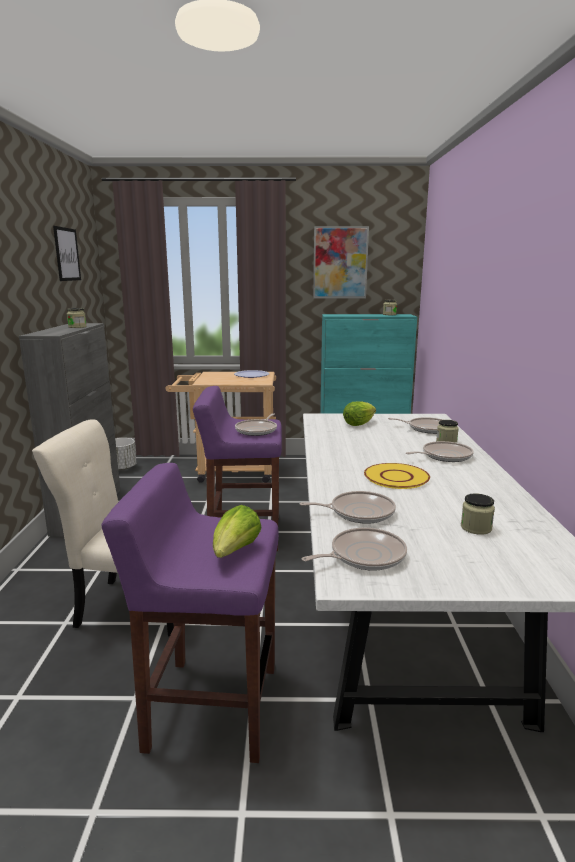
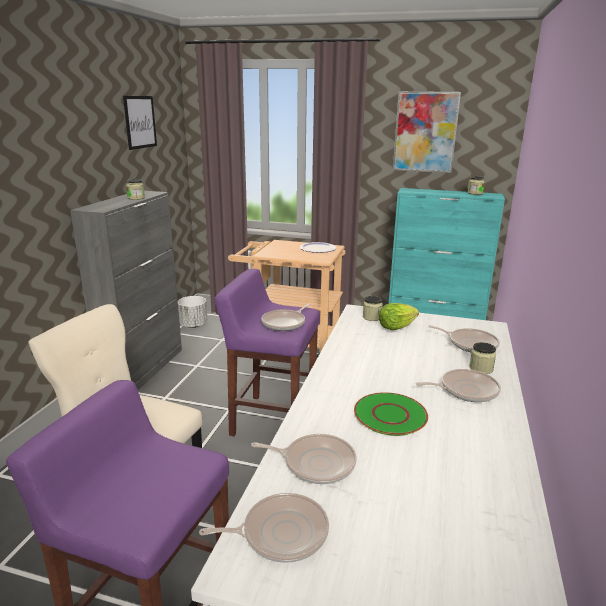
camera: 15 degrees right, 5 degrees up
lettuce [213,505,261,558] -> none
yellow plate [364,463,430,489] -> green plate [354,392,428,436]
jar [461,494,495,535] -> jar moved to [363,296,383,321]

